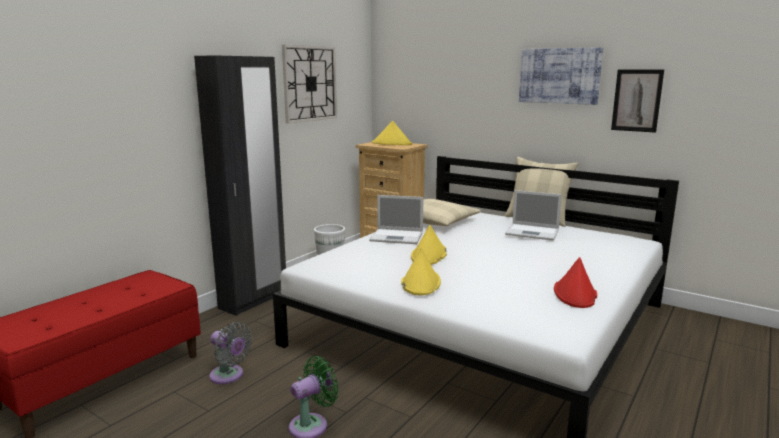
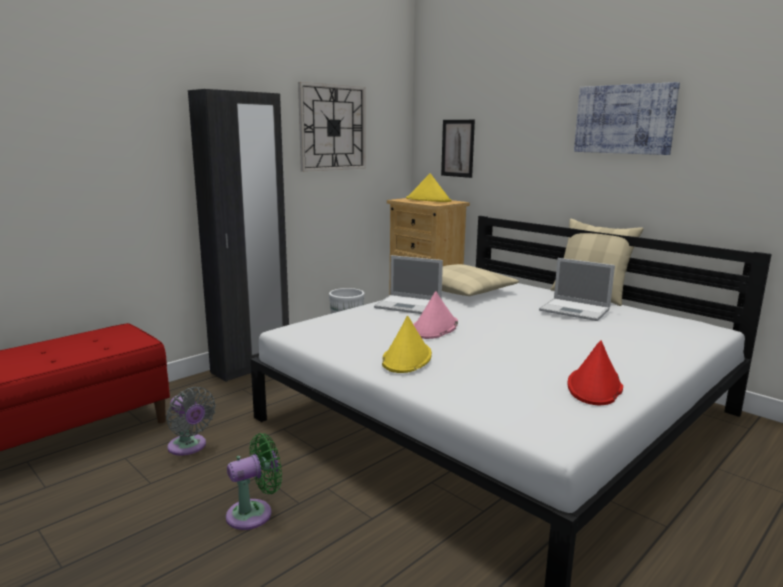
camera: 10 degrees right, 0 degrees up
yellow hat [411,225,447,265] -> pink hat [413,291,458,339]
picture [611,69,664,133] -> picture moved to [441,120,475,178]

